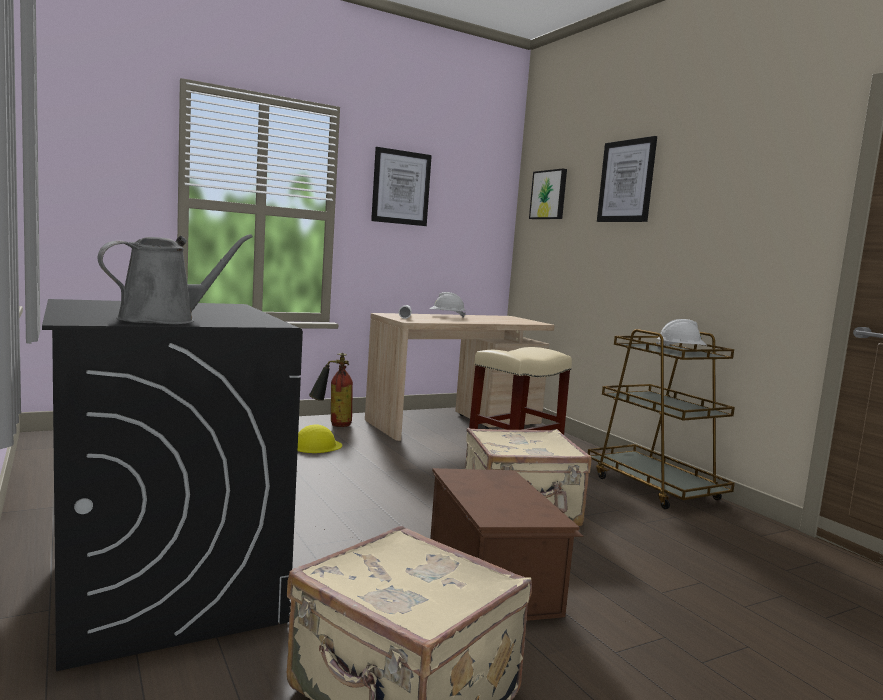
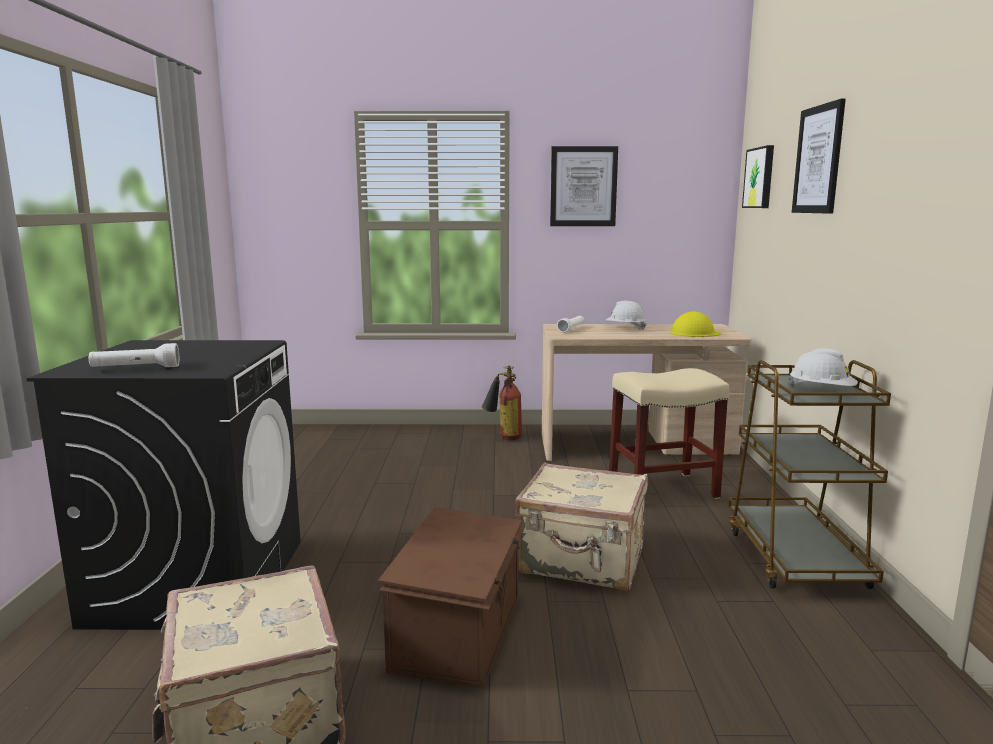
camera: 30 degrees right, 5 degrees up
grey watering can [98,234,253,324] -> white flashlight [89,343,179,367]
yellow hard hat [298,424,342,453] -> yellow hard hat moved to [670,312,721,337]

